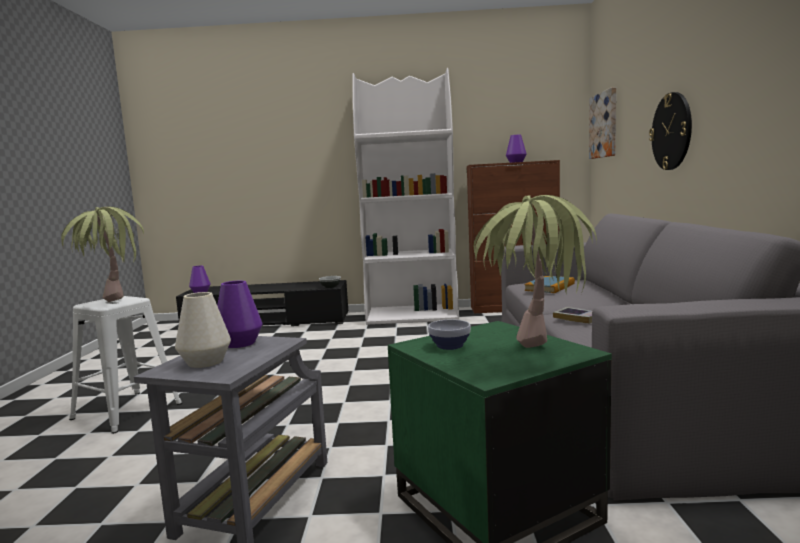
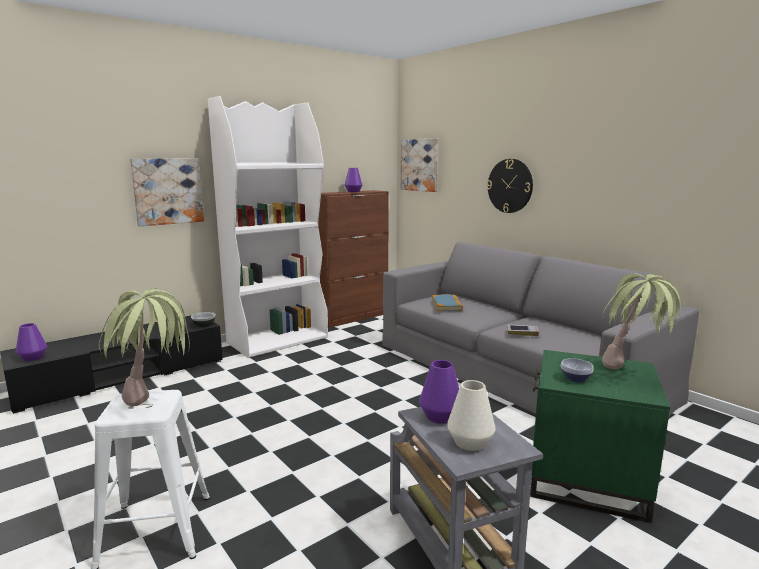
camera: 40 degrees left, 5 degrees up
none -> picture [130,158,204,226]

